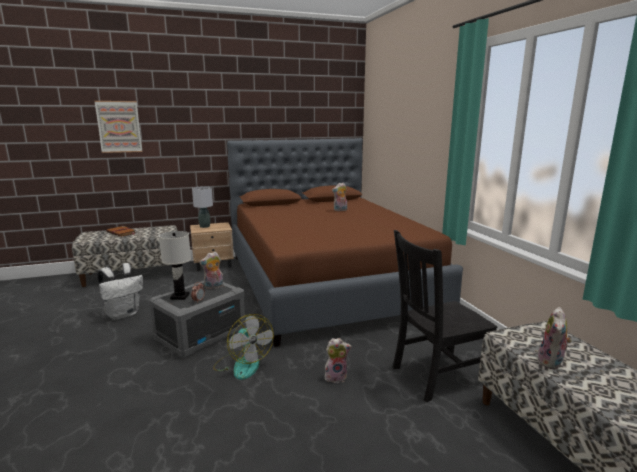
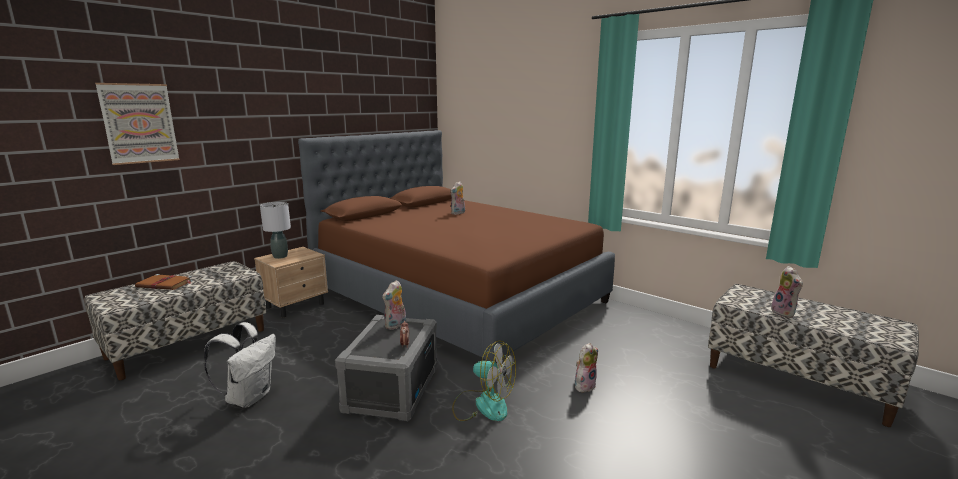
camera: 30 degrees left, 0 degrees up
white table lamp [159,231,191,300] -> none
black chair [393,230,497,402] -> none

